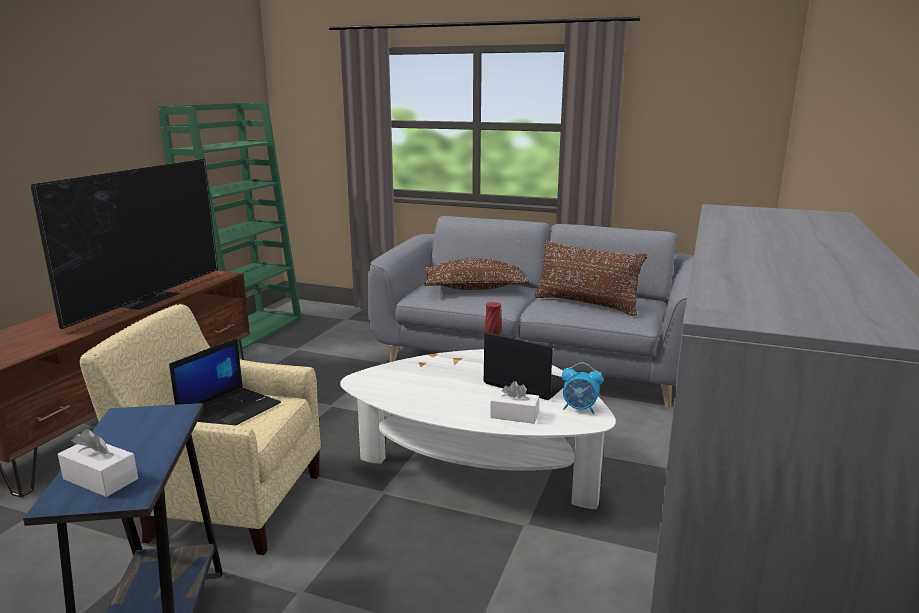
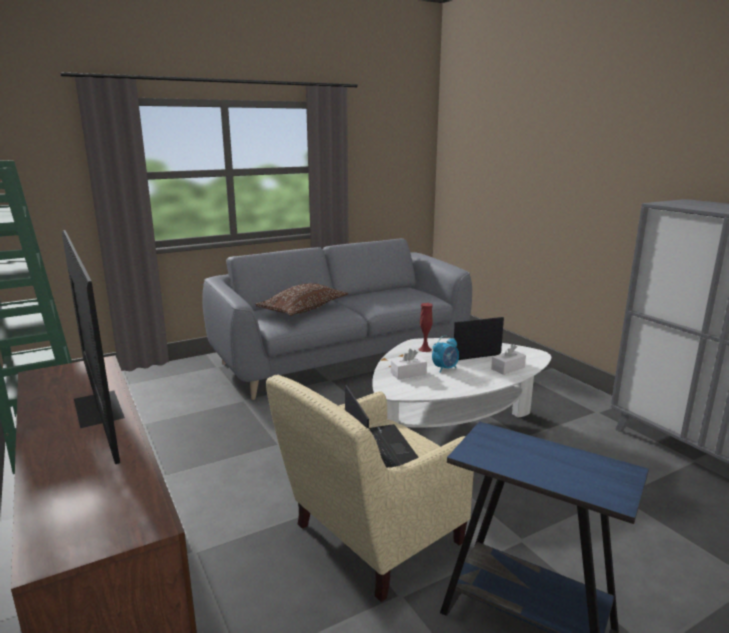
camera: 50 degrees left, 0 degrees up
white tissue box [58,429,138,497] -> white tissue box moved to [391,349,427,380]
brown pillow [534,240,647,316] -> none
alarm clock [562,363,603,414] -> alarm clock moved to [432,335,459,373]

